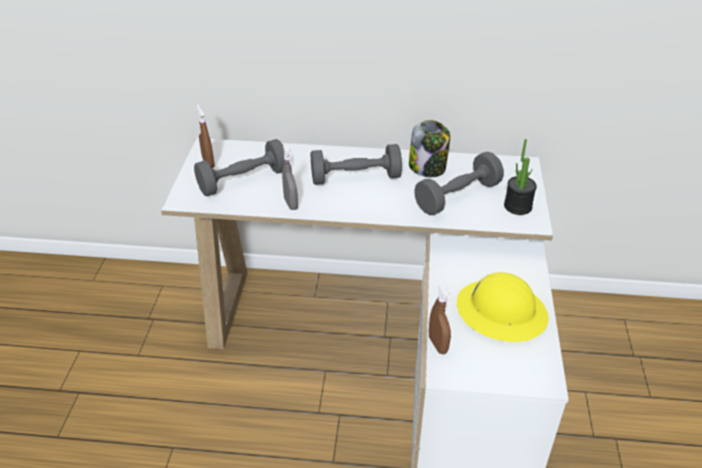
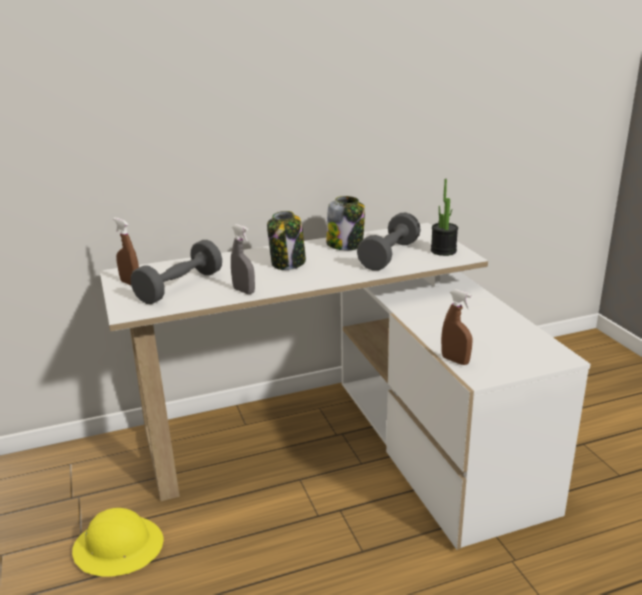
camera: 25 degrees left, 15 degrees down
grey dumbbell [311,144,402,185] -> jar [267,211,306,270]
yellow hard hat [457,272,549,342] -> yellow hard hat moved to [72,508,164,577]

